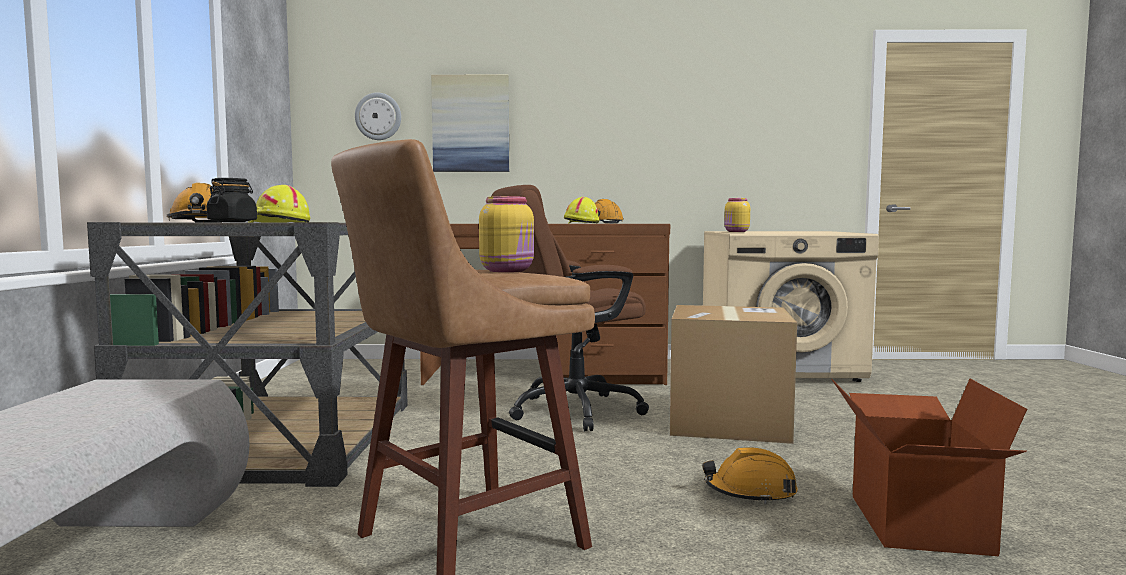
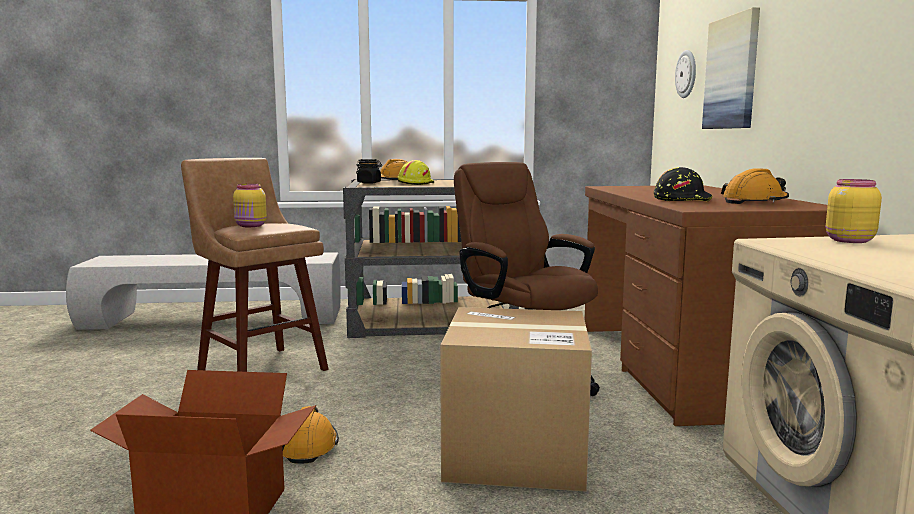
camera: 85 degrees right, 5 degrees up
yellow hard hat [564,197,599,223] -> black hard hat [654,167,712,201]

